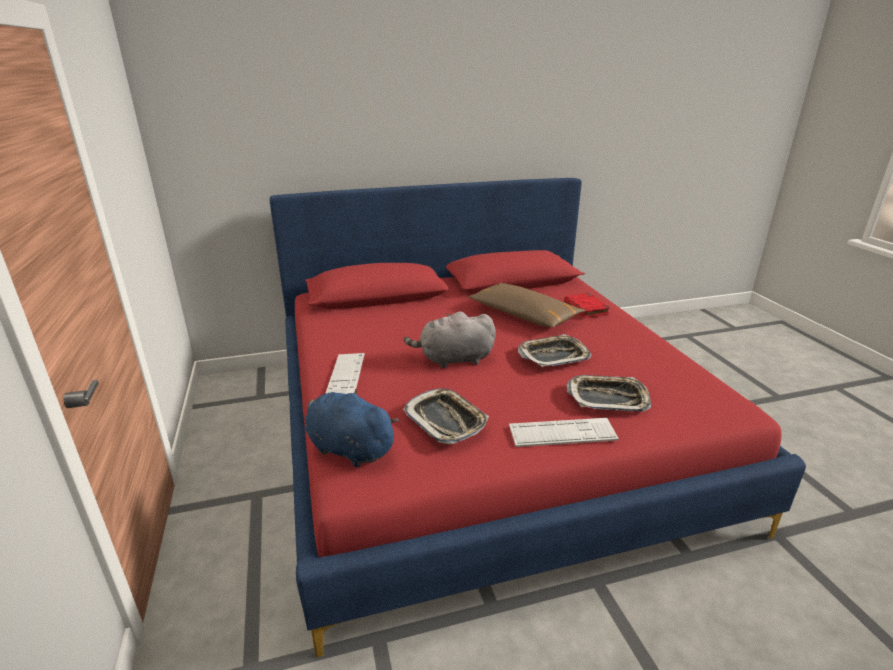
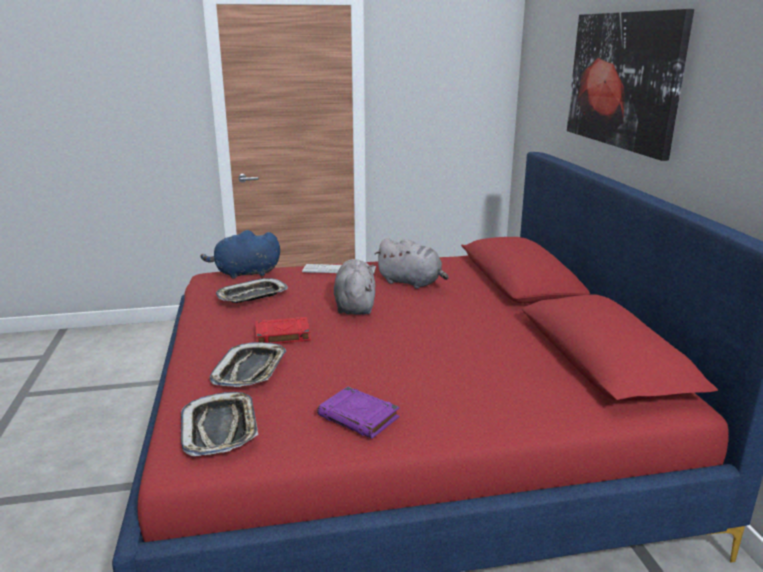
camera: 95 degrees right, 5 degrees down
blue plush toy [305,389,399,467] -> blue plush toy turned 135 degrees counterclockwise [201,230,280,279]
brown pillow [468,282,585,328] -> none
keyboard [509,418,619,447] -> none
tray [518,334,591,367] -> tray moved to [181,392,258,456]
red book [564,293,610,318] -> red book moved to [255,317,311,344]
none -> purple book [317,386,400,439]
none -> grey plush toy [375,238,449,289]
none -> picture [567,9,694,161]

